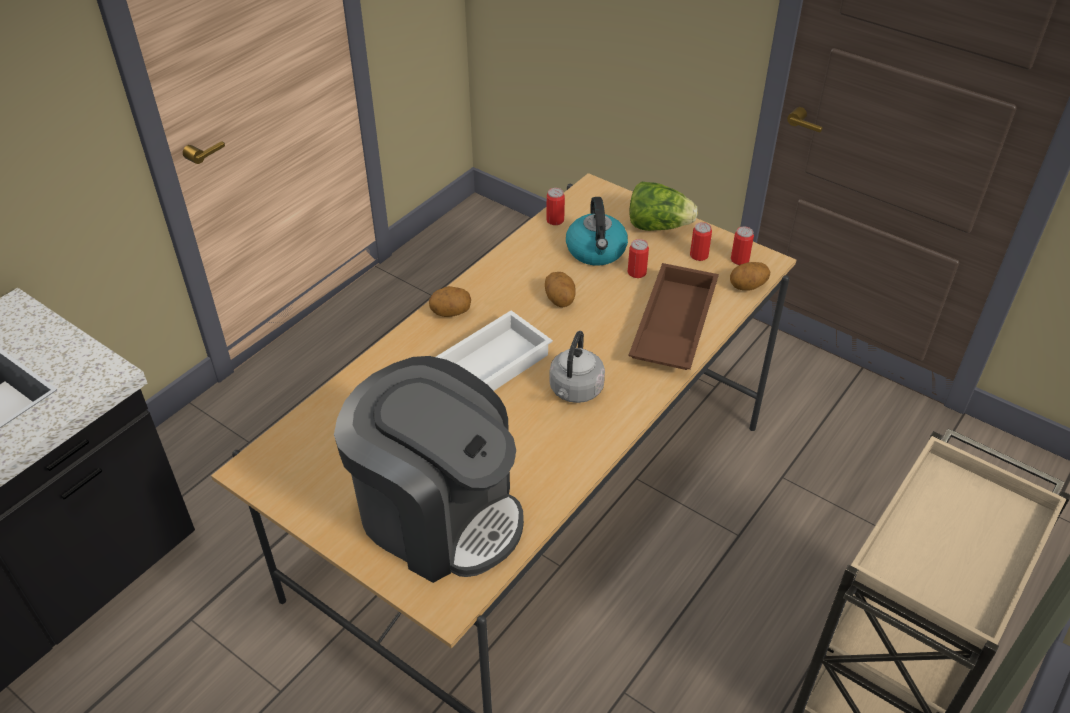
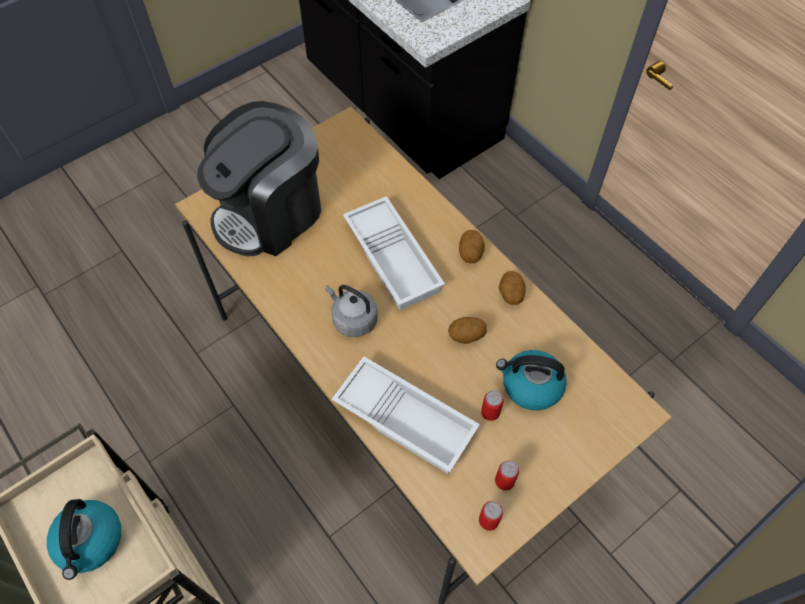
camera: 105 degrees right, 15 degrees up
can [546,188,565,225] -> none
lettuce [629,182,698,231] -> none
brown tray [629,263,719,370] -> white tray [332,356,480,474]
potato [730,262,770,291] -> potato moved to [499,271,526,305]
none -> kettle [47,499,121,580]

